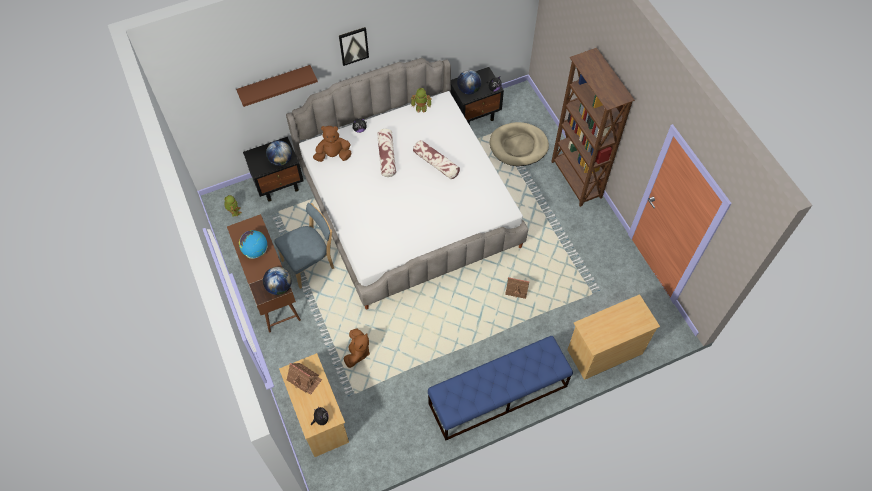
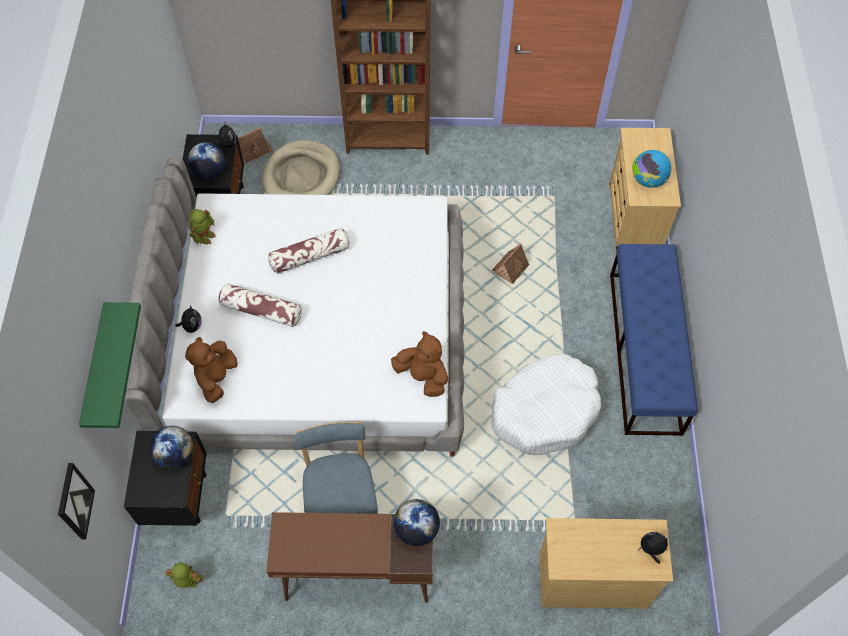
camera: 65 degrees left, 0 degrees up
brown shelf [236,65,318,107] -> green shelf [79,302,141,428]
globe [239,230,267,259] -> globe moved to [632,150,671,188]
toy house [287,363,322,395] -> toy house moved to [238,127,274,164]
picture [339,27,369,66] -> picture moved to [58,463,95,539]
brown plush toy [343,328,370,368] -> brown plush toy moved to [391,331,448,397]
none -> white dog bed [492,353,601,455]

